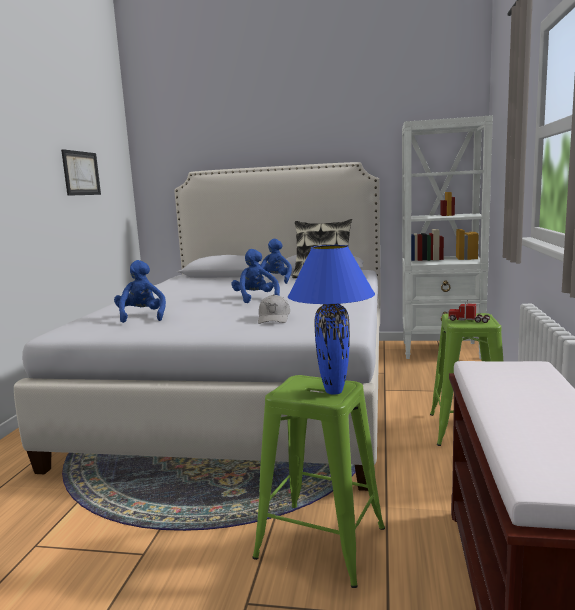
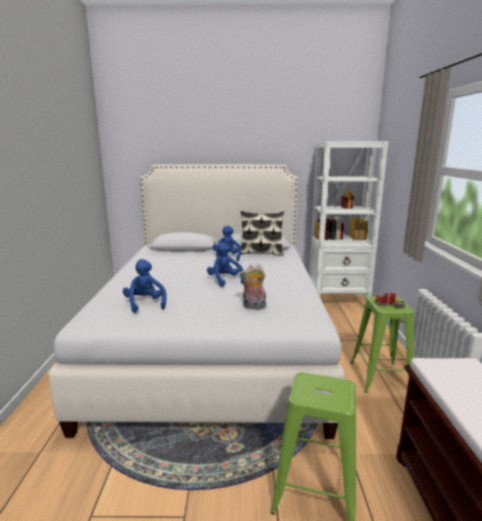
camera: 10 degrees left, 5 degrees up
picture [61,149,101,196] -> none
white cap [258,294,290,324] -> plush toy [239,264,266,309]
blue table lamp [288,245,375,395] -> none

